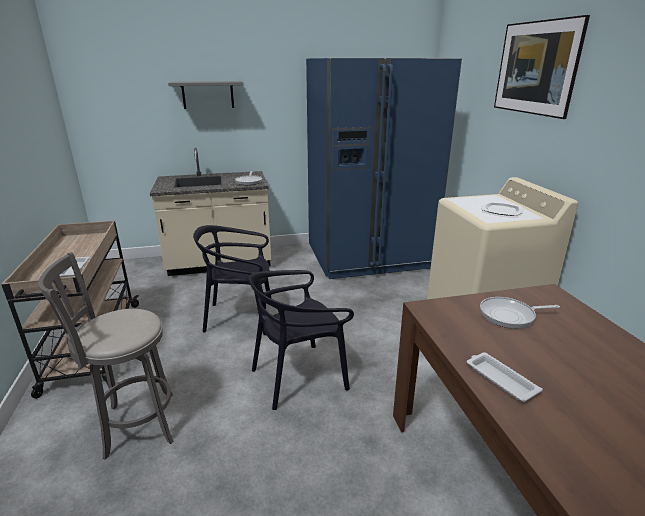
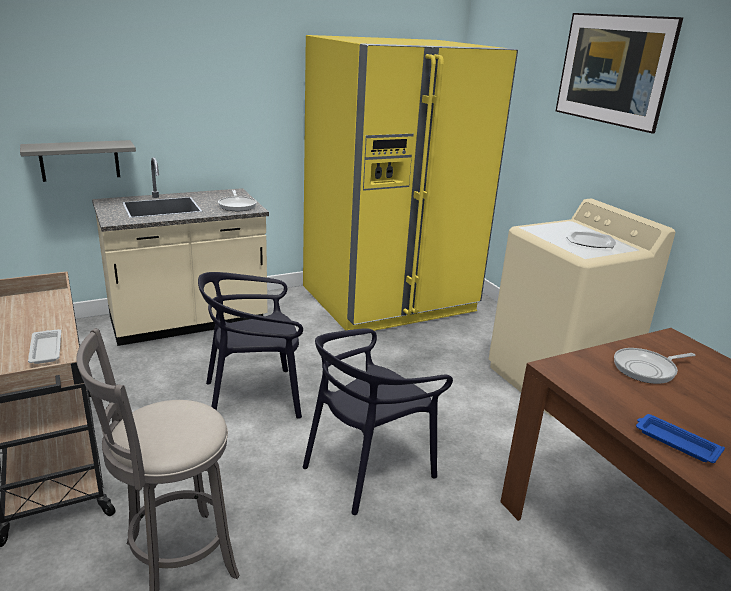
camera: 15 degrees left, 0 degrees up
grey shelf [168,81,243,109] -> grey shelf moved to [20,140,136,182]
blue fridge [306,58,462,279] -> yellow fridge [303,35,518,331]
white tray [467,352,543,402] -> blue tray [636,414,725,463]

